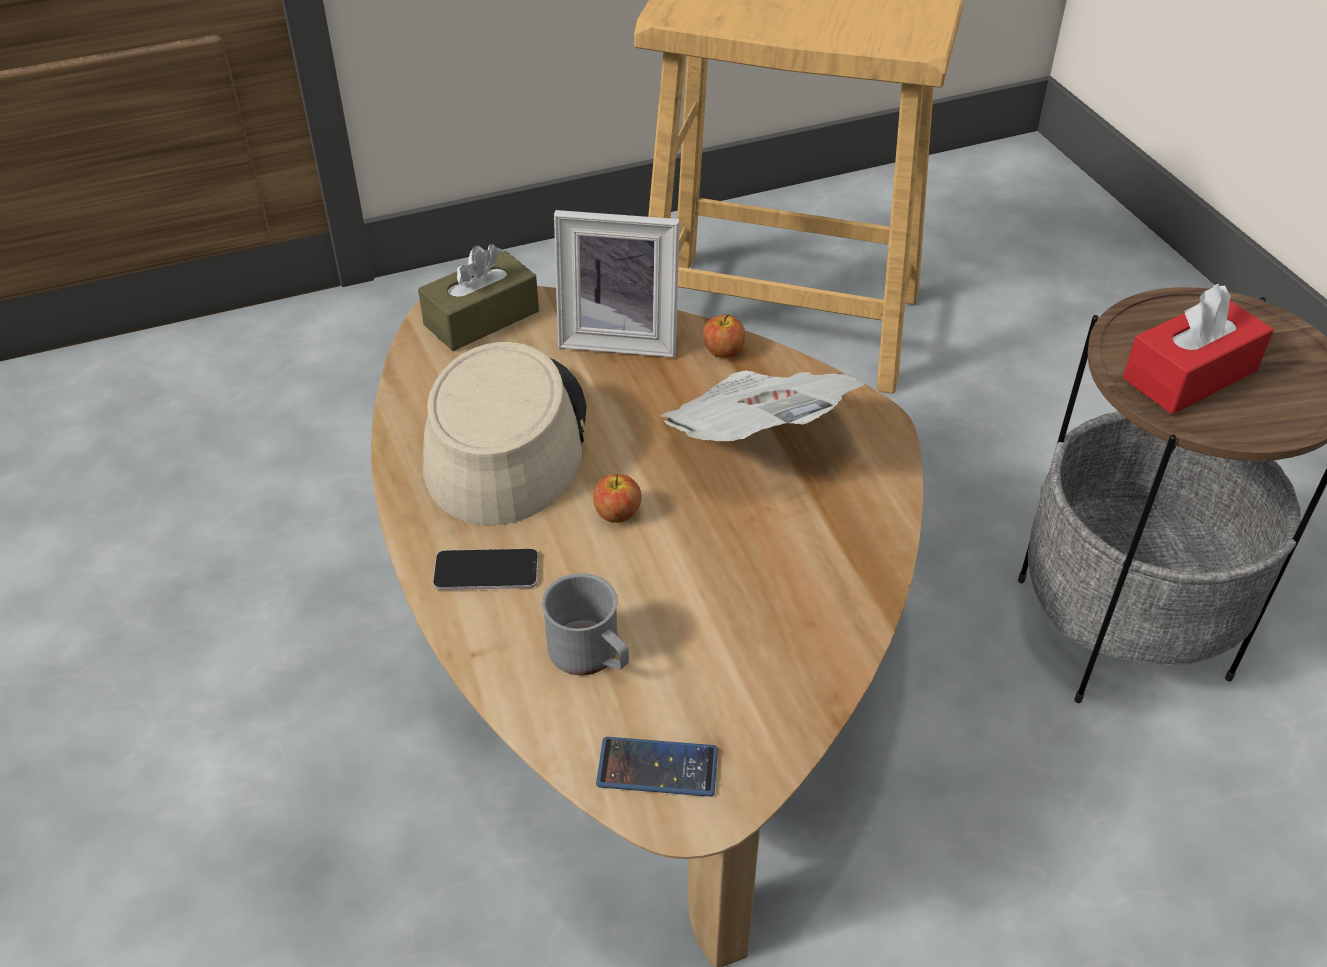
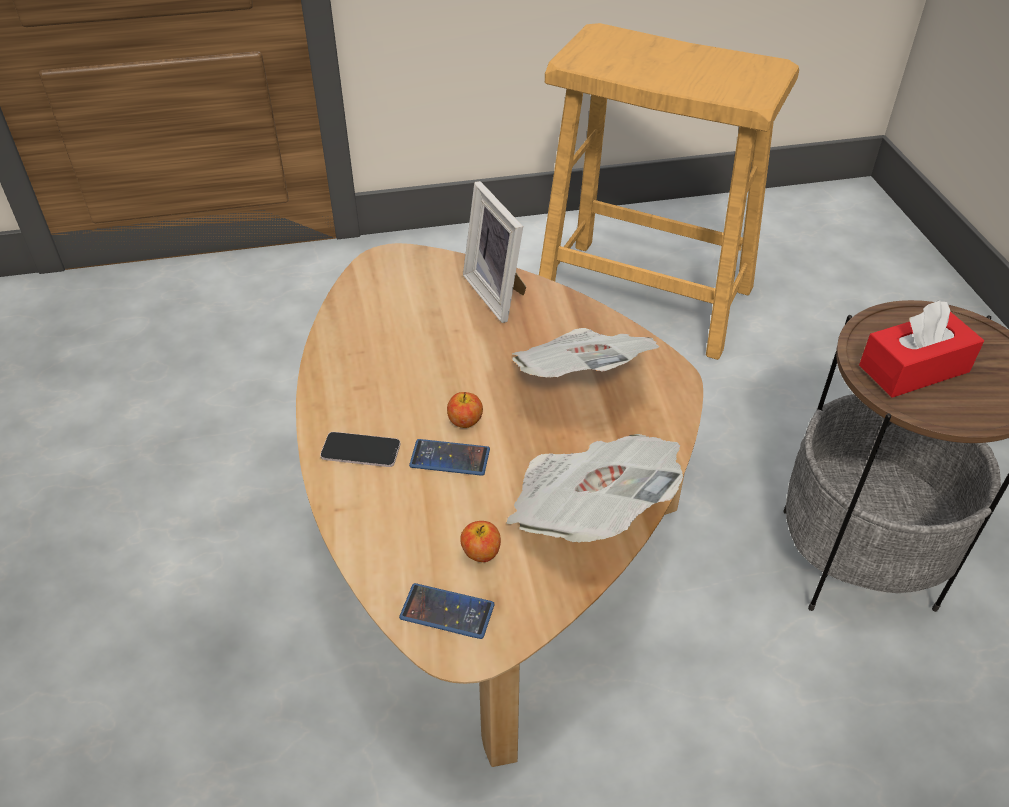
camera: 10 degrees right, 0 degrees up
brown tissue box [418,244,539,351] -> none
beige hat [423,342,587,525] -> none
grey mug [542,573,629,675] -> none
picture frame [554,210,680,357] -> picture frame turned 45 degrees clockwise [463,181,526,323]
apple [703,314,745,358] -> apple moved to [460,521,501,562]
none -> phone [409,439,490,476]
none -> newspaper [506,434,683,543]

